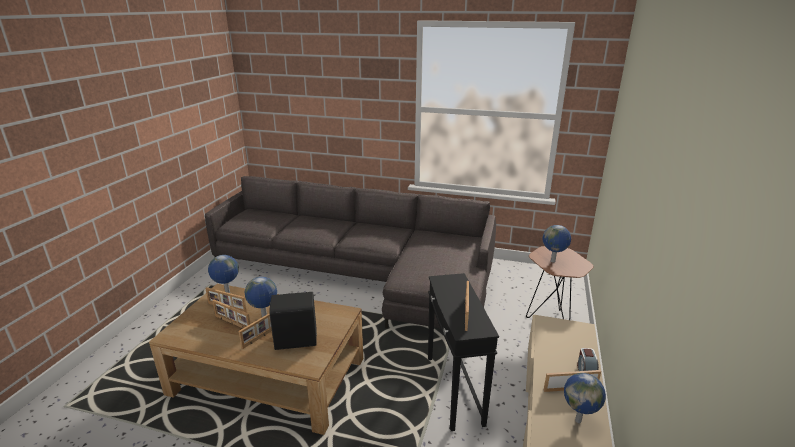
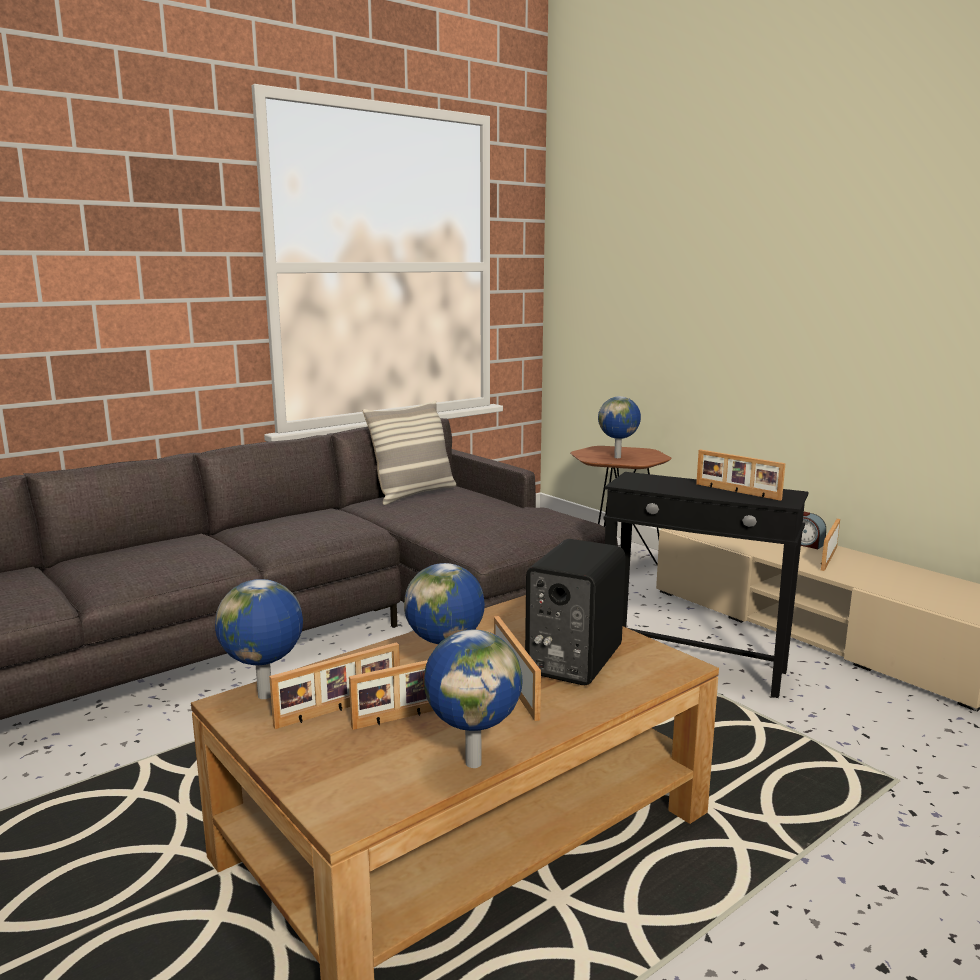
camera: 55 degrees left, 10 degrees down
globe [564,373,606,423] -> globe moved to [424,630,523,768]
none -> pillow [363,401,456,505]

